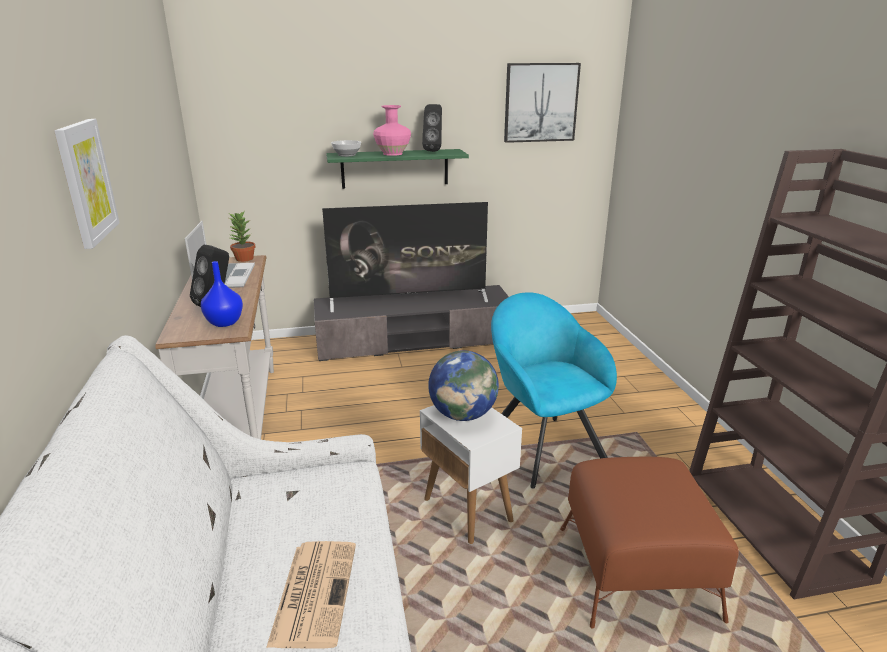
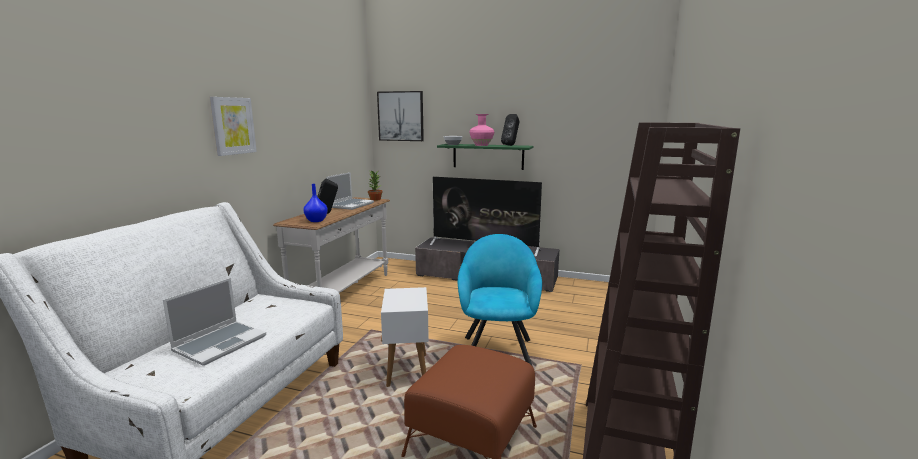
camera: 30 degrees right, 10 degrees down
newspaper [266,541,356,648] -> laptop [163,278,266,366]
globe [428,350,499,421] -> none
picture [504,63,581,143] -> picture moved to [377,91,424,141]

